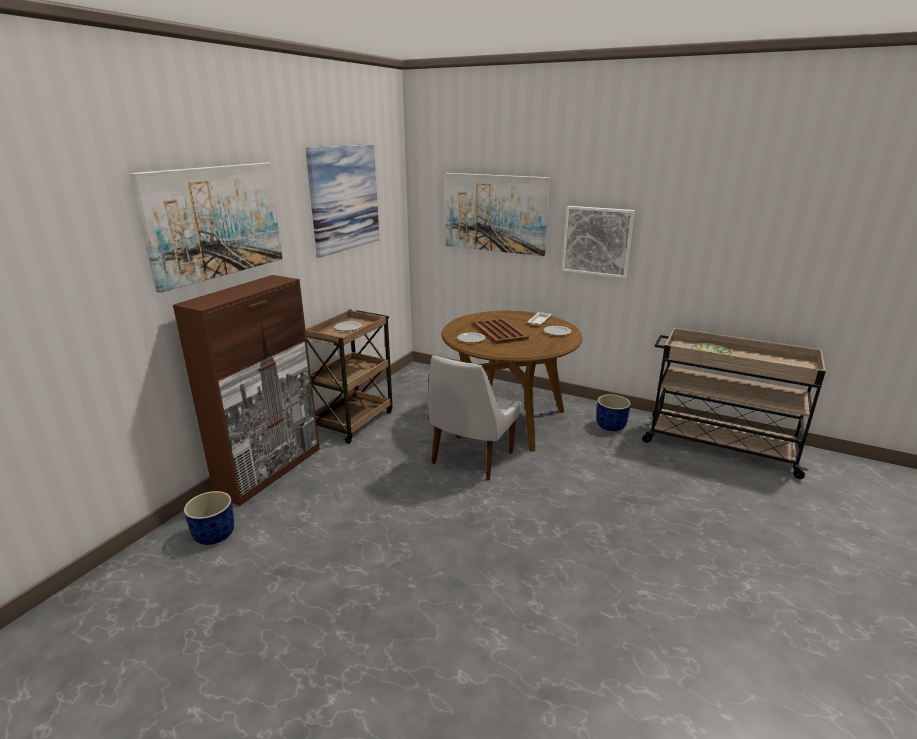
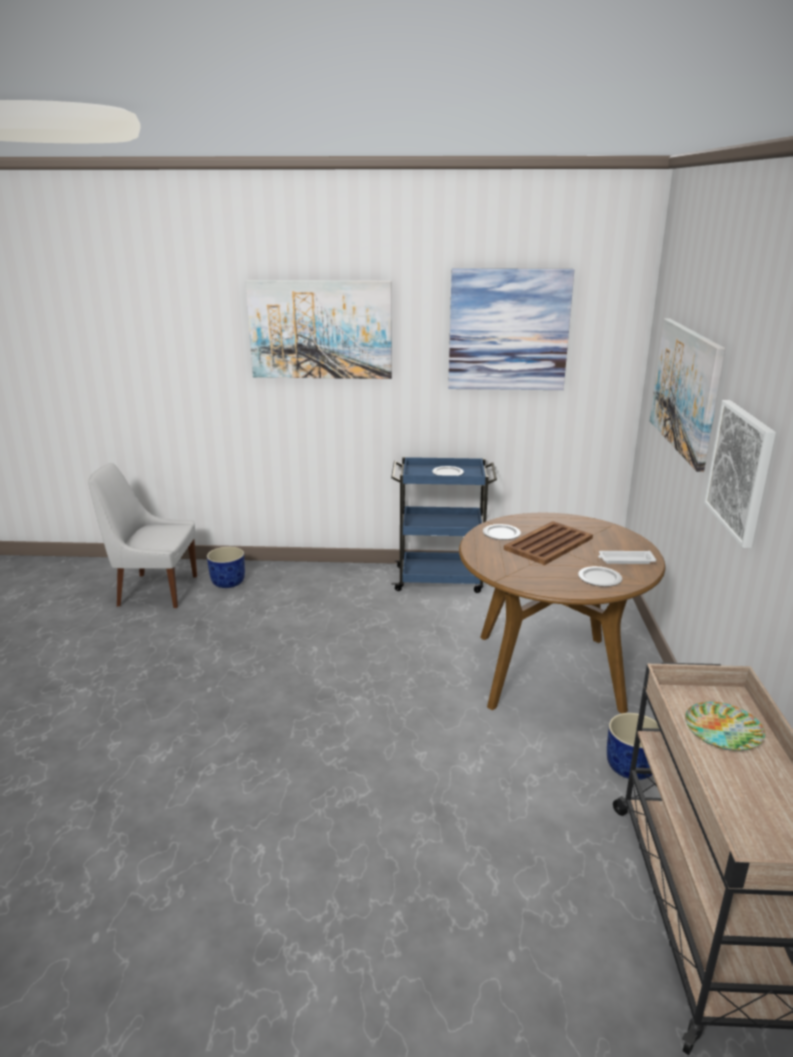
camera: 65 degrees right, 0 degrees up
brown cabinet [173,275,320,506] -> none
brown cart [305,309,392,444] -> blue cart [391,457,497,593]
white chair [428,355,521,480] -> white chair moved to [88,463,197,608]

